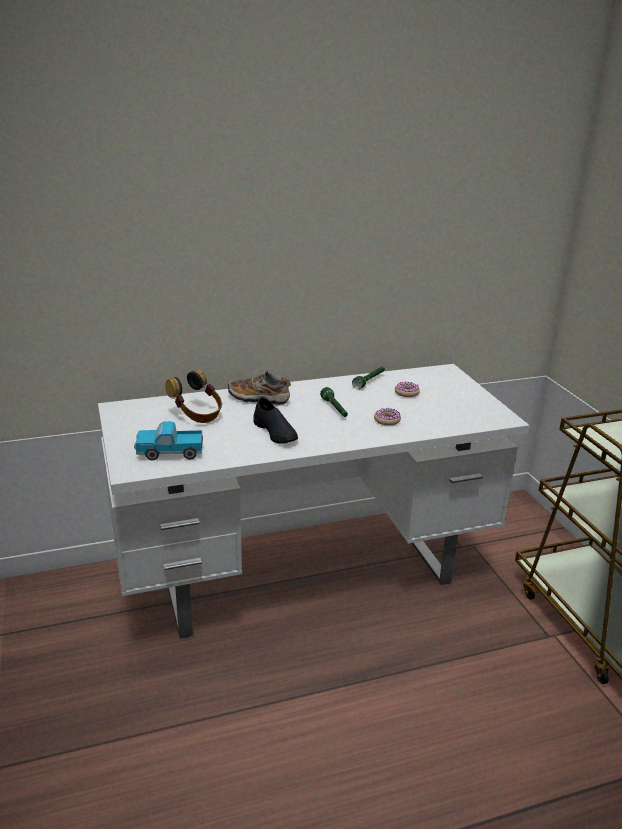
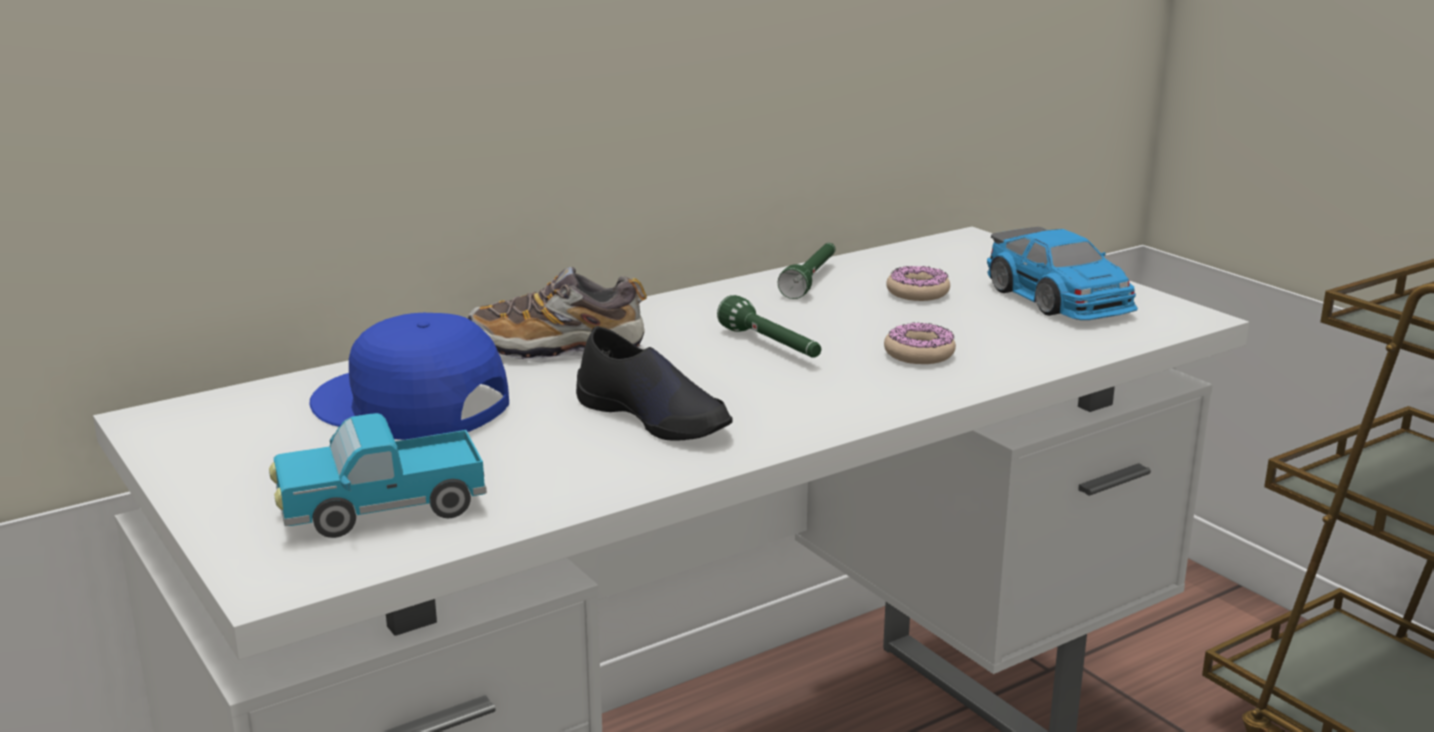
camera: 15 degrees left, 5 degrees down
headphones [165,370,222,423] -> blue cap [310,313,509,440]
none -> toy car [987,227,1138,320]

